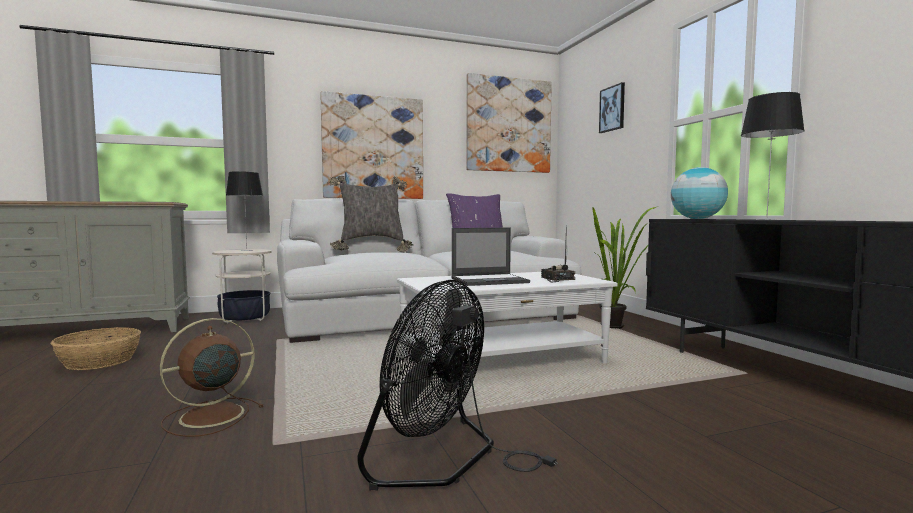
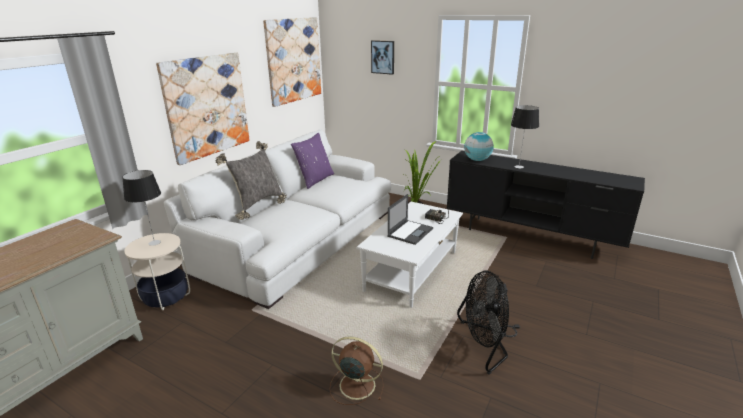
camera: 40 degrees left, 20 degrees up
basket [51,327,141,370] -> none
brown fan [160,318,264,437] -> brown fan turned 105 degrees clockwise [330,336,384,405]

